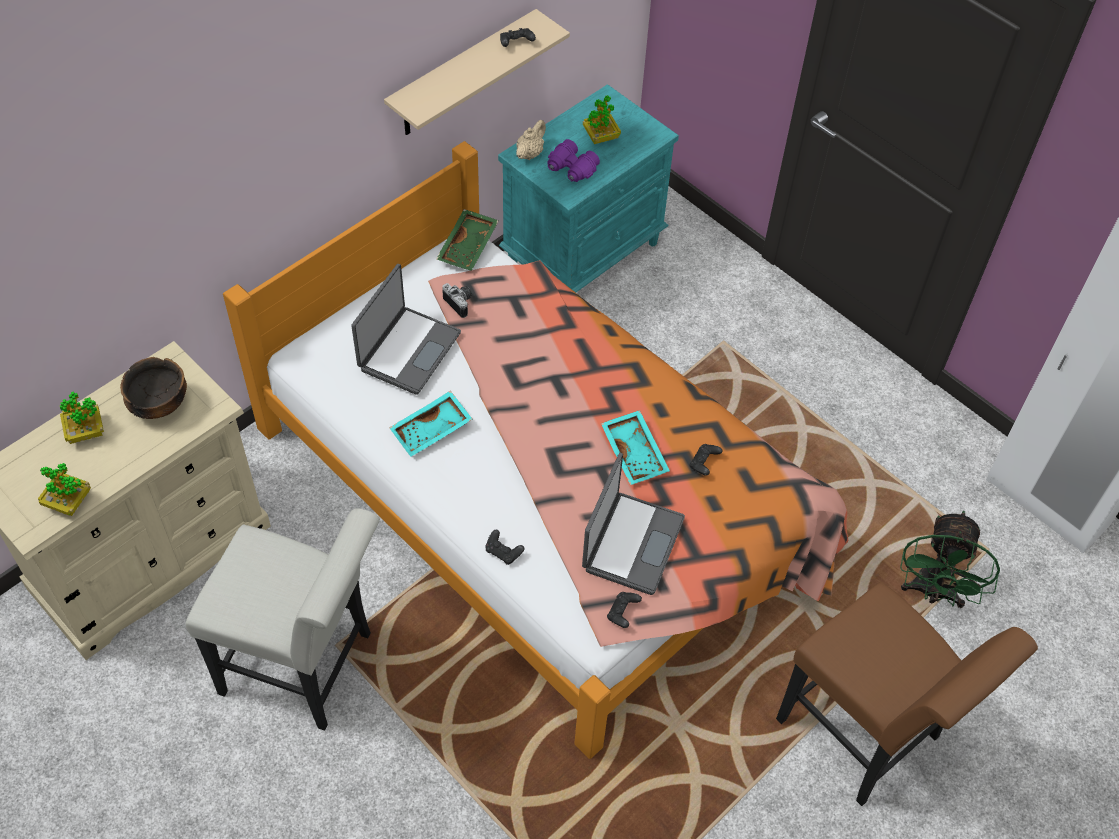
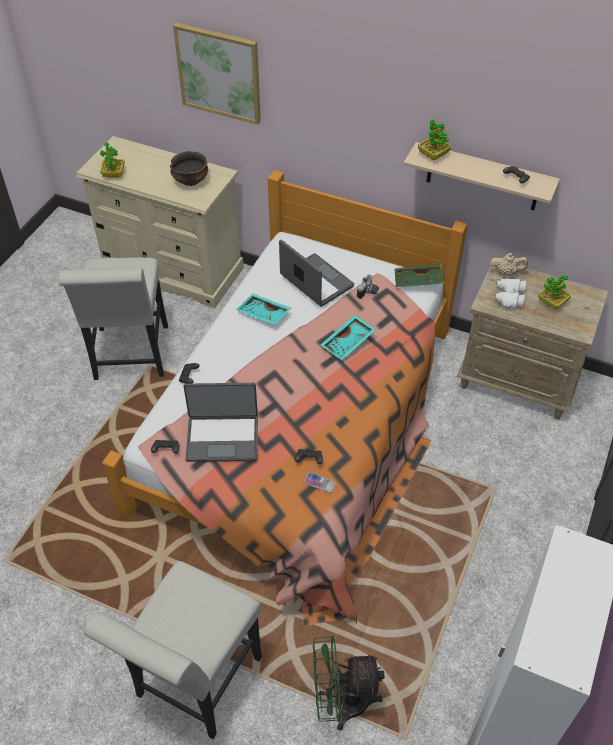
camera: 70 degrees right, 5 degrees down
potted plant [60,391,104,444] -> potted plant moved to [418,119,451,161]
laptop [351,264,461,395] -> laptop turned 135 degrees counterclockwise [279,239,354,307]
turquoise nightstand [498,84,679,292] -> beige nightstand [457,265,608,420]
purple binoculars [547,139,600,182] -> white binoculars [495,278,526,309]
turquoise tray [601,410,670,485] -> turquoise tray moved to [321,315,376,360]
brown chair [776,582,1038,806] -> white chair [83,561,262,739]
none -> picture [173,23,261,125]
none -> phone [304,472,336,493]

